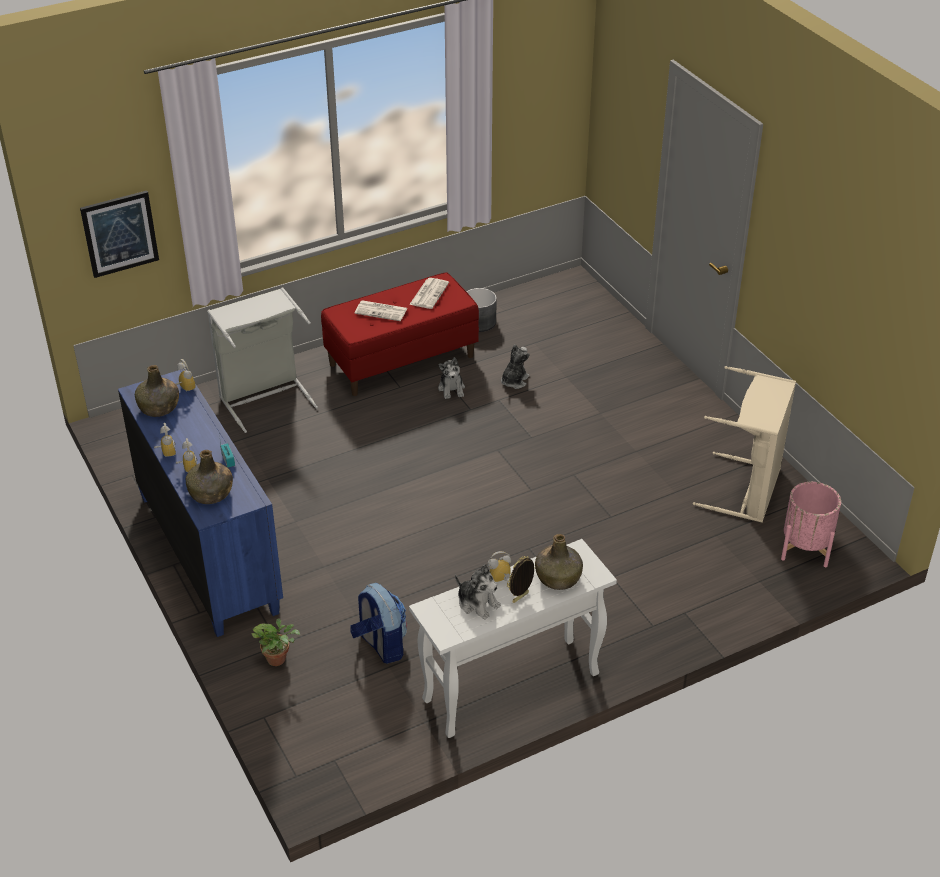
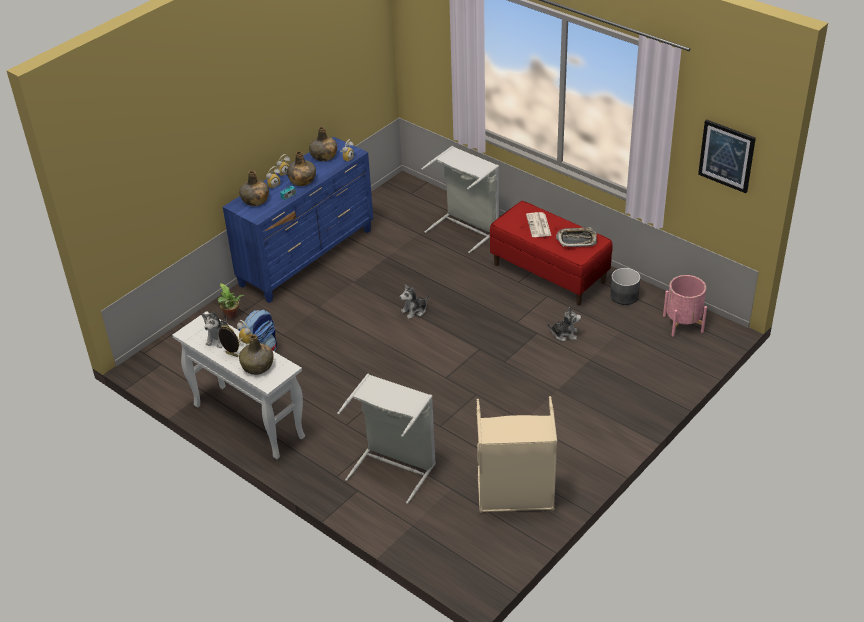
camera: 70 degrees right, 0 degrees up
picture [80,191,159,278] -> picture moved to [698,119,756,193]
newspaper [409,278,449,309] -> tray [556,227,597,247]
plush toy [438,357,465,399] -> plush toy moved to [400,284,429,319]
pink planter [781,482,841,567] -> pink planter moved to [663,275,707,336]
none -> green bottle [287,151,316,186]
none -> grey laundry basket [337,374,436,504]

